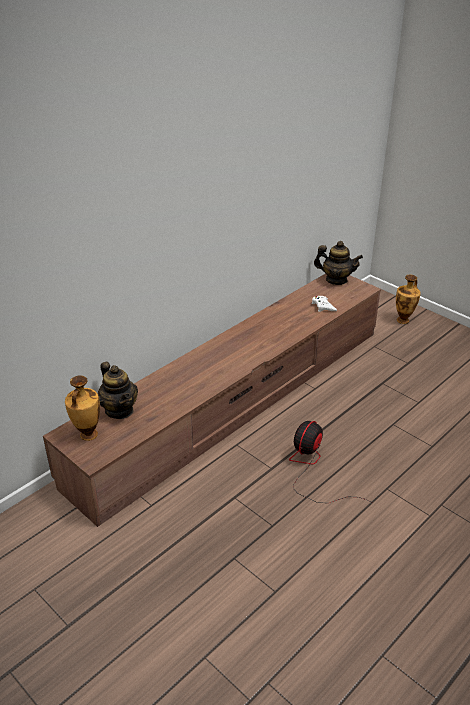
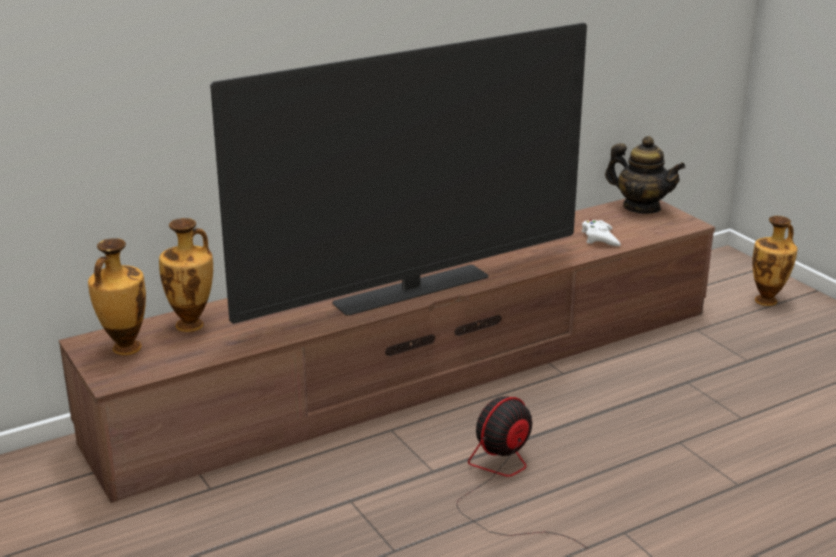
camera: 15 degrees right, 10 degrees down
teapot [98,362,138,419] -> vase [159,218,213,332]
none -> television [210,23,587,324]

